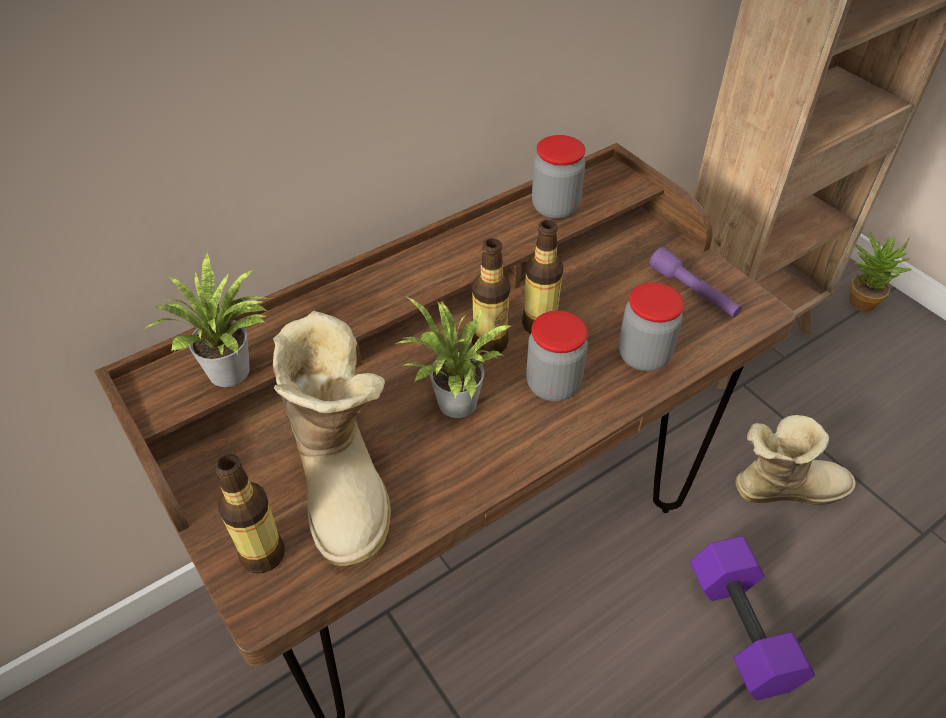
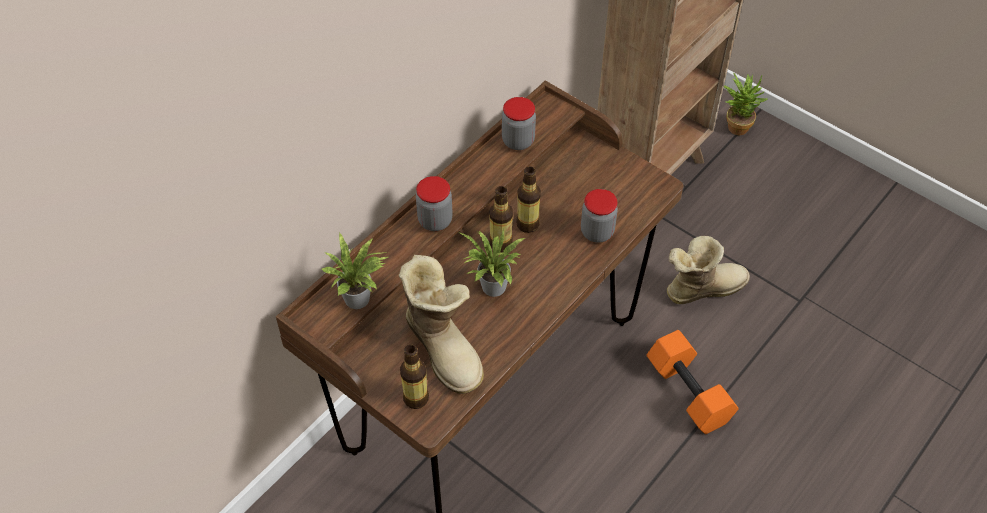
camera: 15 degrees left, 5 degrees up
jar [526,310,588,401] -> jar moved to [416,176,453,231]
purple flashlight [649,247,742,318] -> none
purple dumbbell [690,536,815,700] -> orange dumbbell [646,330,739,434]

